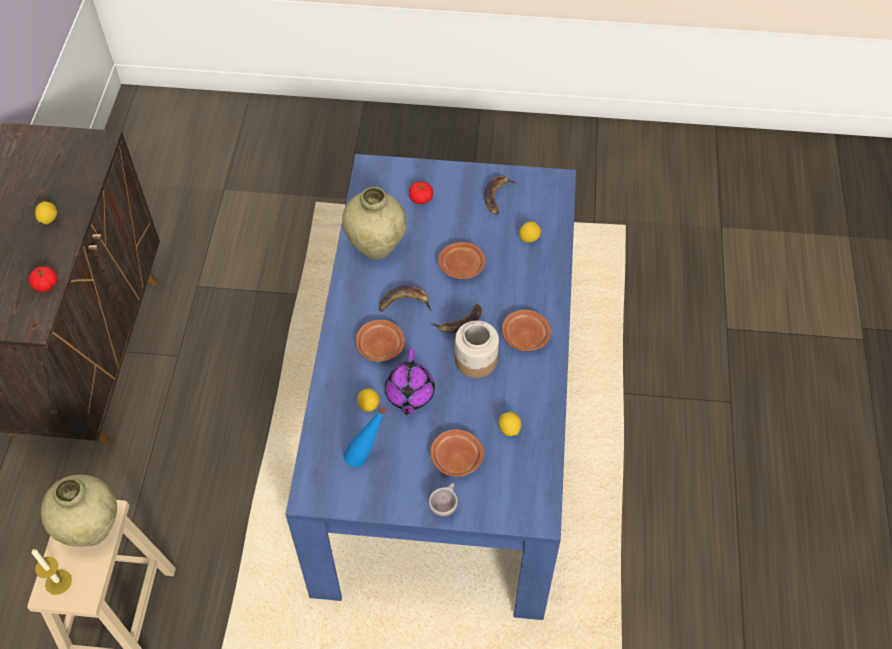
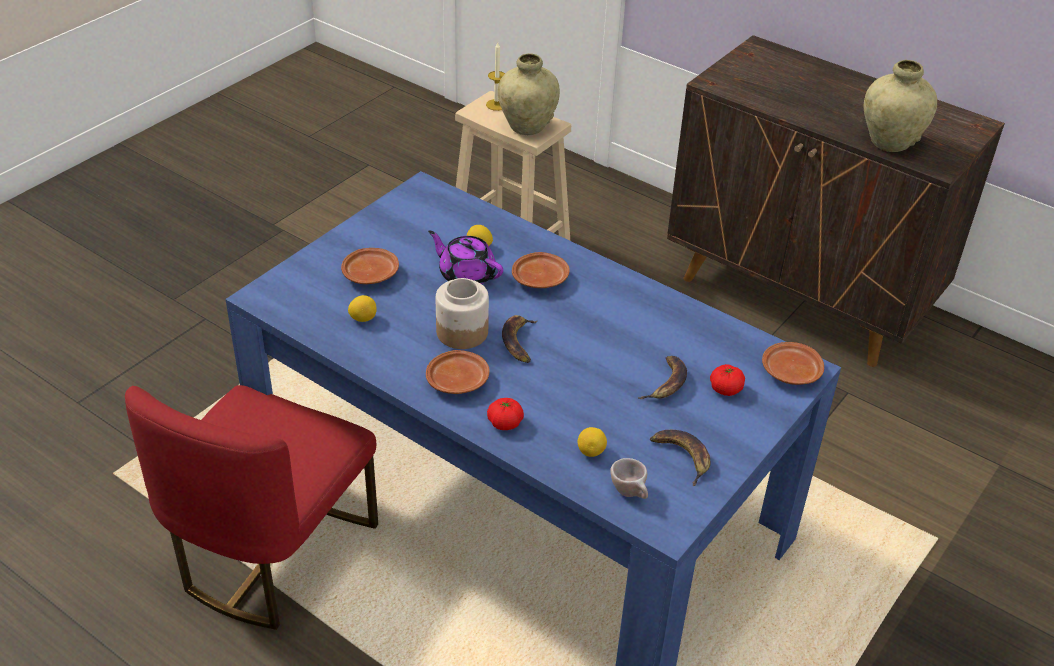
camera: 120 degrees right, 15 degrees down
tomato [29,266,58,292] -> tomato moved to [487,398,524,430]
lemon [35,201,57,224] -> none
beige vase [342,187,407,260] -> beige vase moved to [864,60,937,152]
blue bottle [344,407,386,467] -> none
banana [379,286,432,312] -> banana moved to [638,356,687,399]
beige cup [429,483,458,516] -> beige cup moved to [610,458,648,499]
brown plate [438,242,486,279] -> brown plate moved to [762,342,824,385]
none -> red chair [125,385,378,630]

